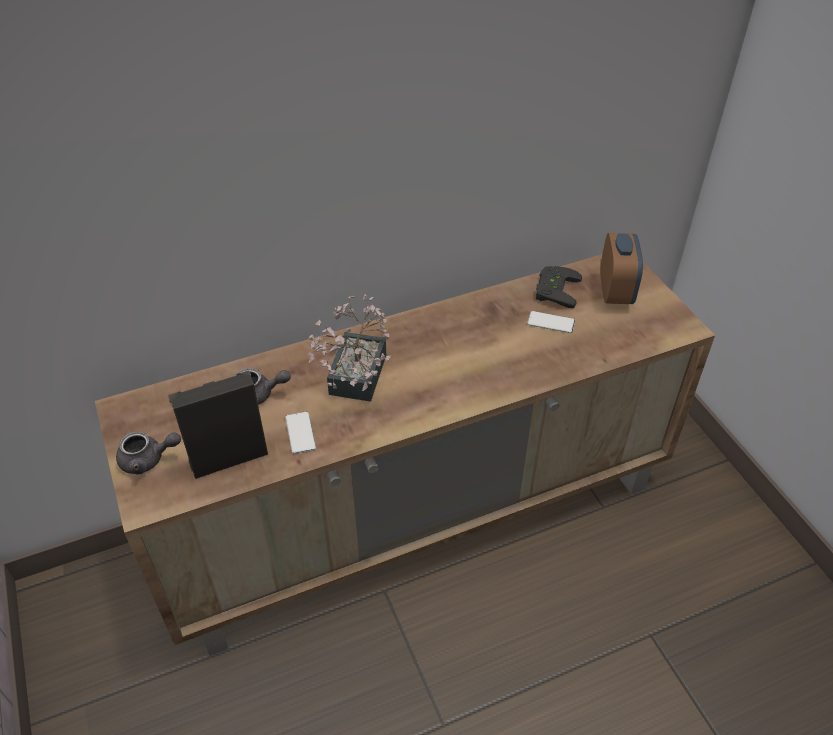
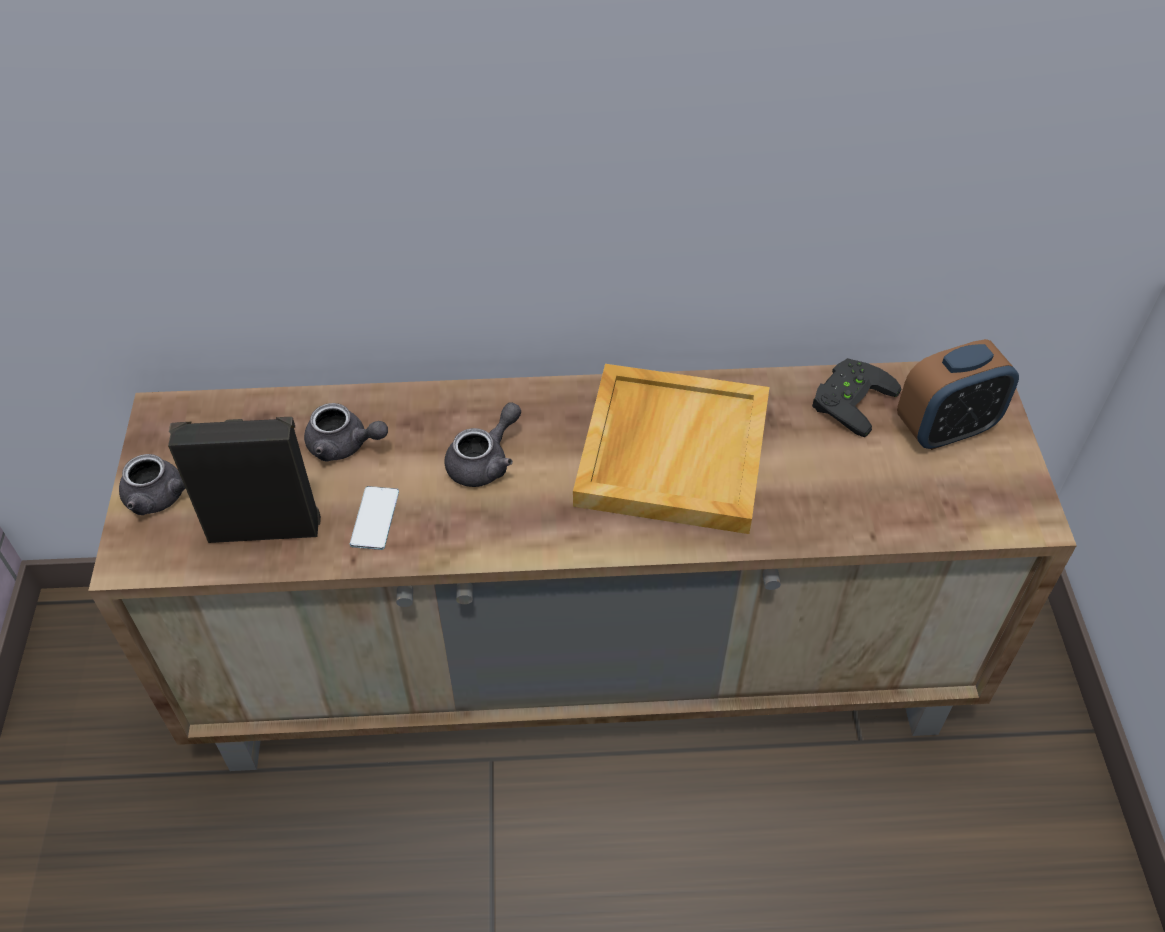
camera: 20 degrees right, 5 degrees up
potted plant [308,294,391,402] -> grey teapot [445,402,521,487]
phone [527,311,575,333] -> none
alarm clock [600,233,643,304] -> alarm clock turned 45 degrees clockwise [897,339,1019,450]
none -> beige tray [573,364,769,534]

